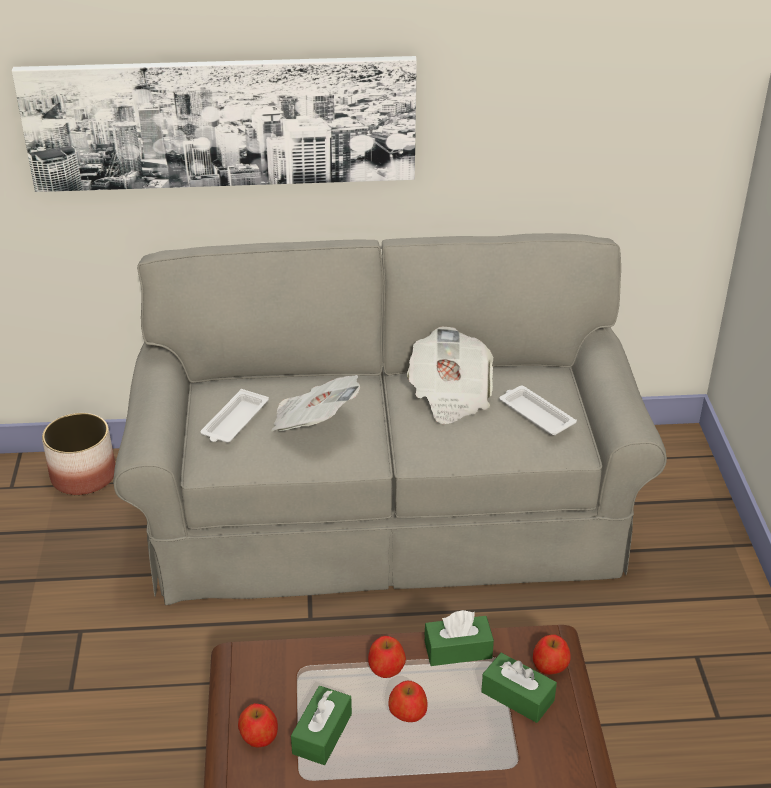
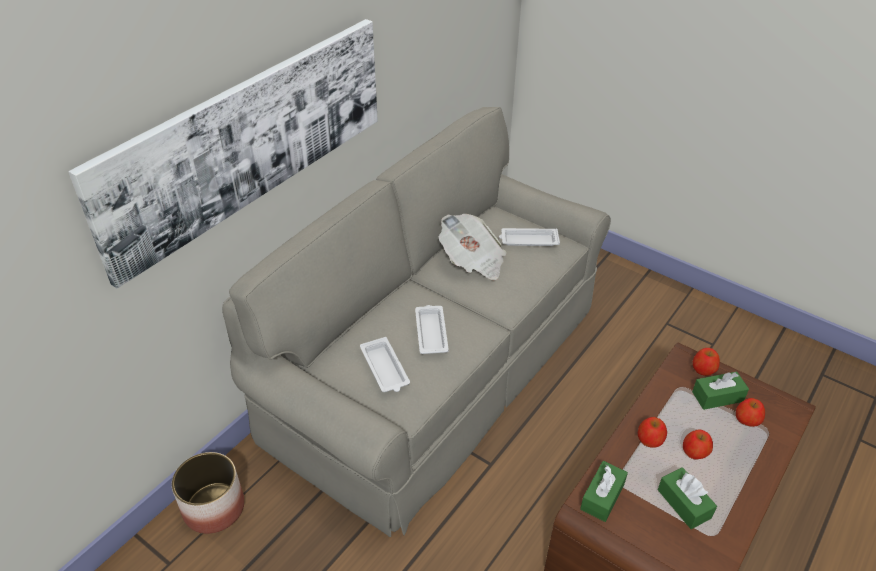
camera: 50 degrees left, 5 degrees up
apple [238,703,278,748] -> apple moved to [736,398,765,427]
newspaper [271,375,360,431] -> white tray [415,305,449,354]
green tissue box [425,610,494,666] -> green tissue box moved to [580,461,628,522]

